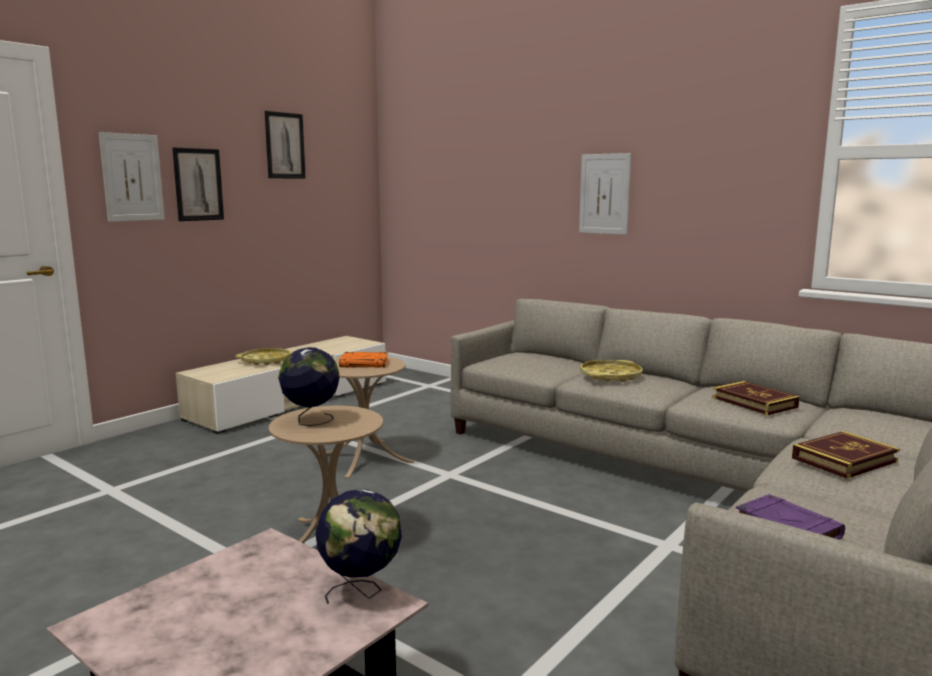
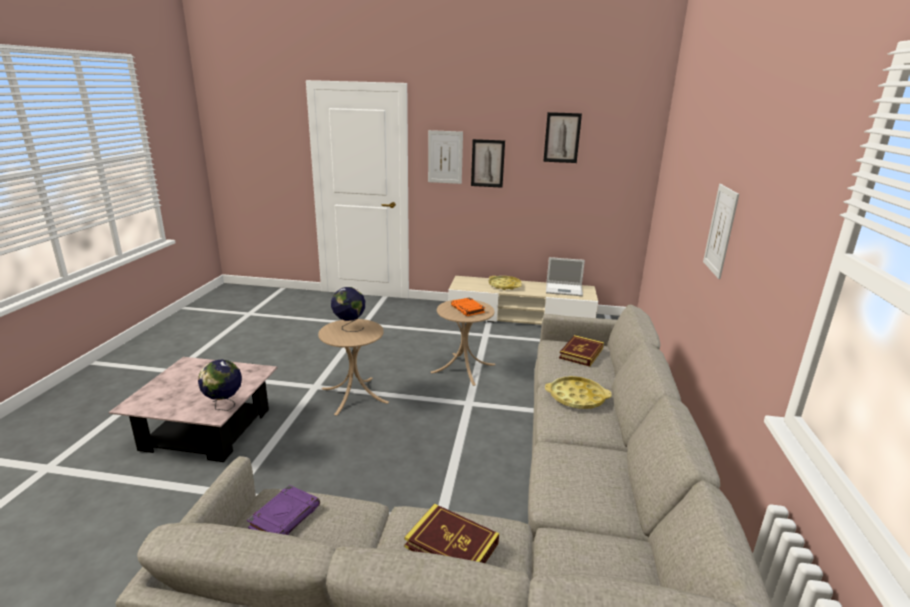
camera: 60 degrees right, 10 degrees up
book [713,381,800,415] -> book moved to [559,335,604,367]
none -> laptop [546,257,585,296]

